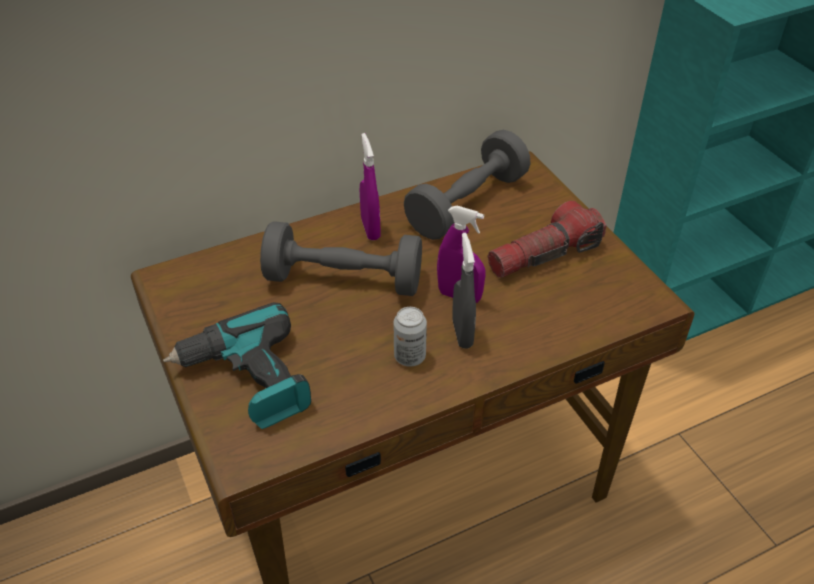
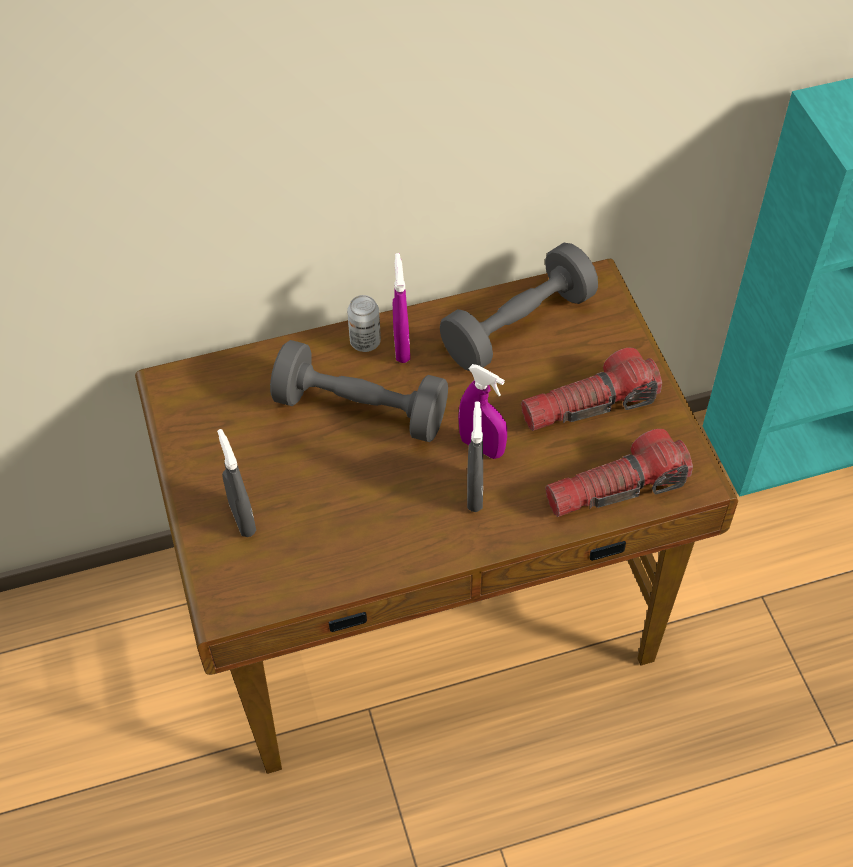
camera: 10 degrees right, 10 degrees up
power drill [163,302,311,429] -> grey spray bottle [217,429,256,537]
can [394,307,427,367] -> can moved to [347,295,381,352]
none -> flashlight [545,429,693,517]

